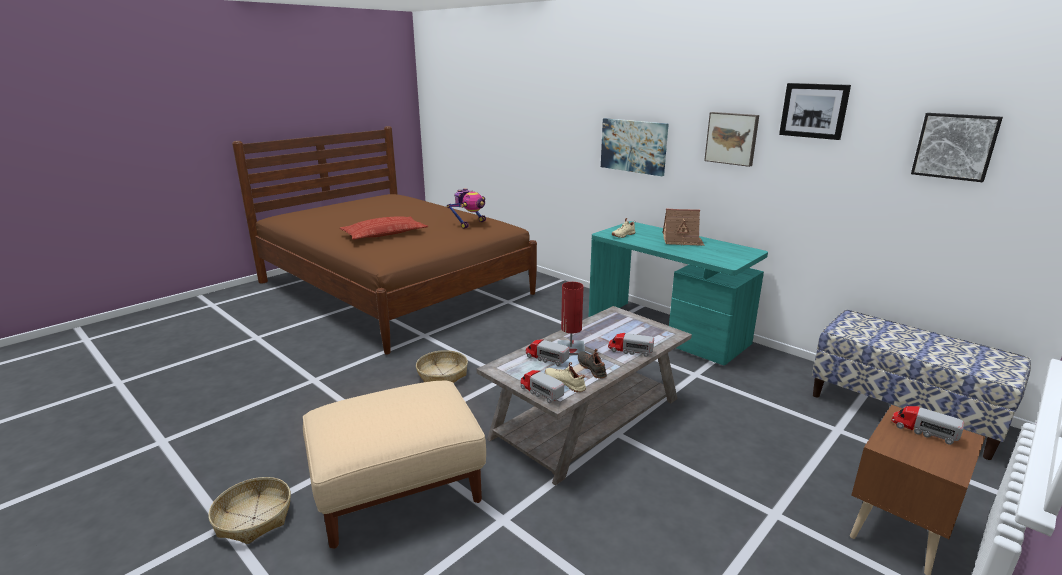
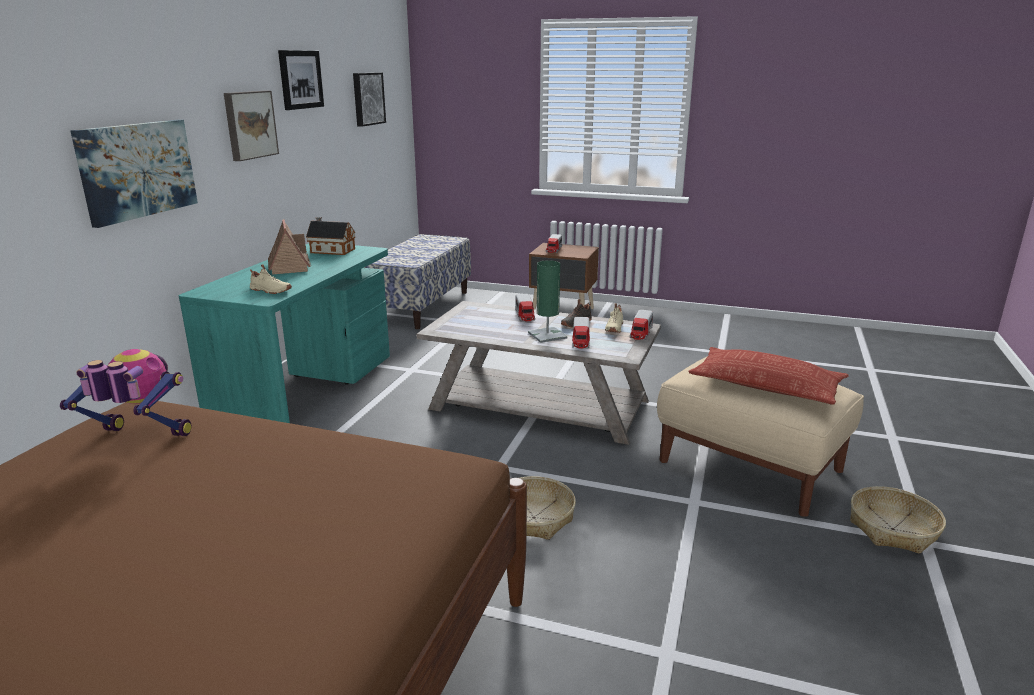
camera: 115 degrees left, 0 degrees up
pillow [340,216,428,240] -> pillow moved to [688,347,849,405]
red table lamp [557,282,585,355] -> green table lamp [528,260,568,343]
none -> toy house [306,217,356,255]

